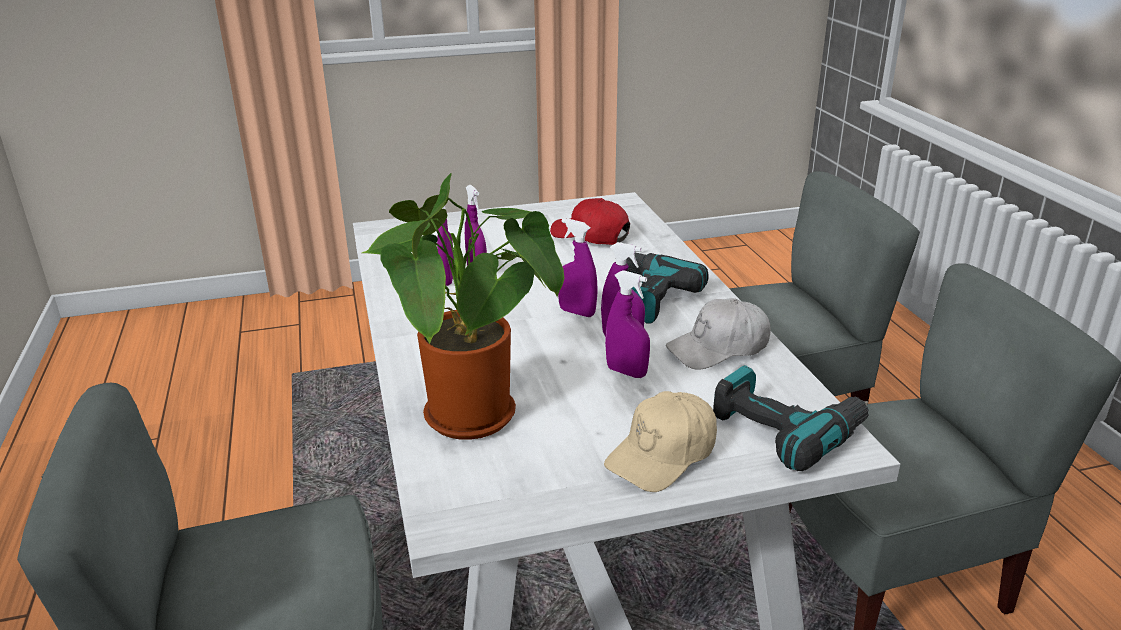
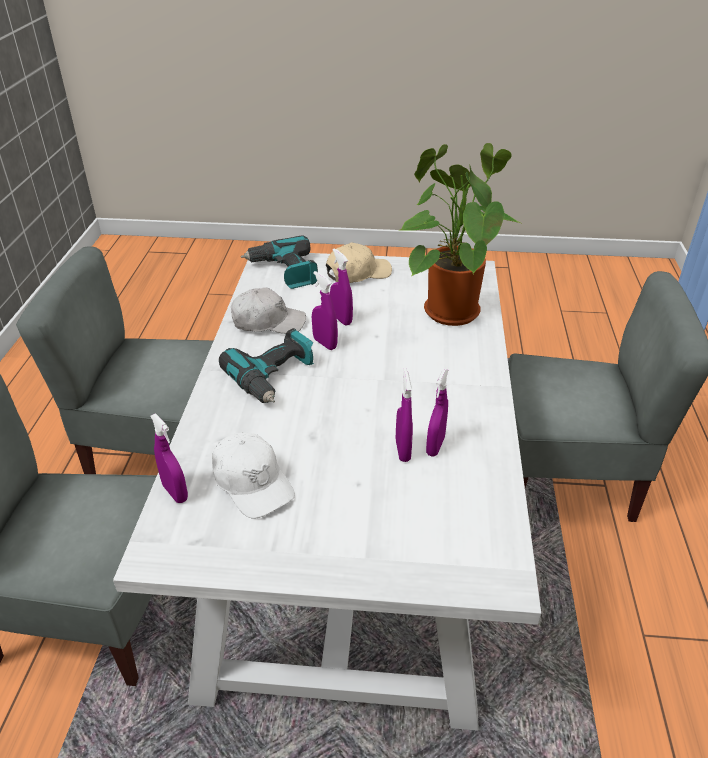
camera: 160 degrees left, 10 degrees up
red cap [550,198,630,245] -> white cap [212,432,295,518]
purple spray bottle [558,218,598,317] -> purple spray bottle moved to [150,414,188,503]

